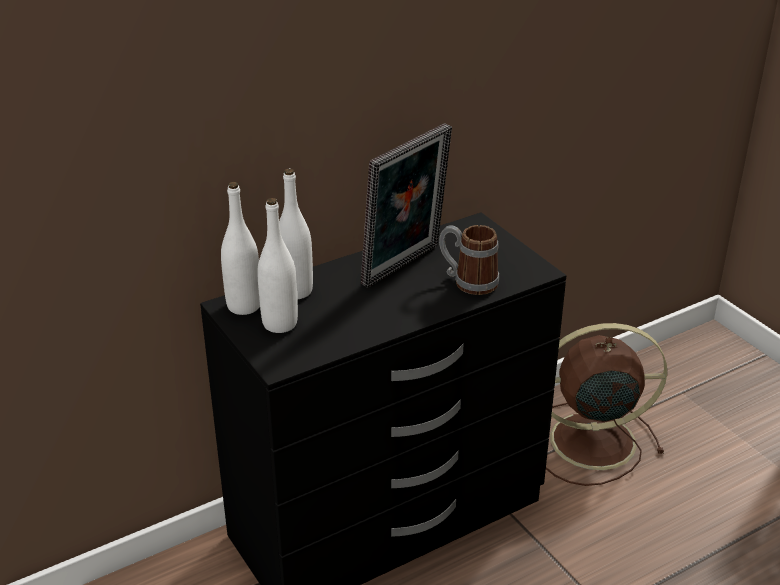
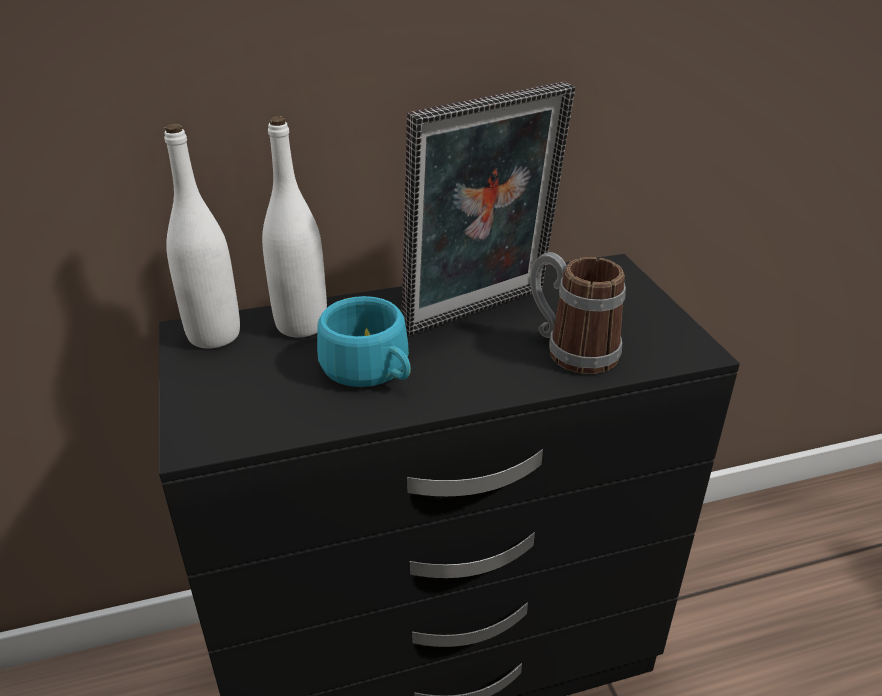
camera: 15 degrees right, 0 degrees up
white bottle [257,198,298,333] -> none
brown fan [546,323,667,486] -> none
none -> turquoise cup [317,296,411,387]

